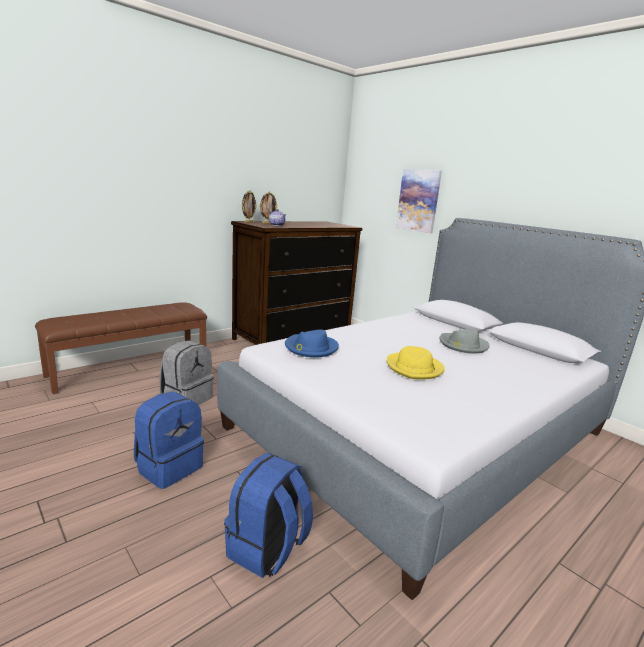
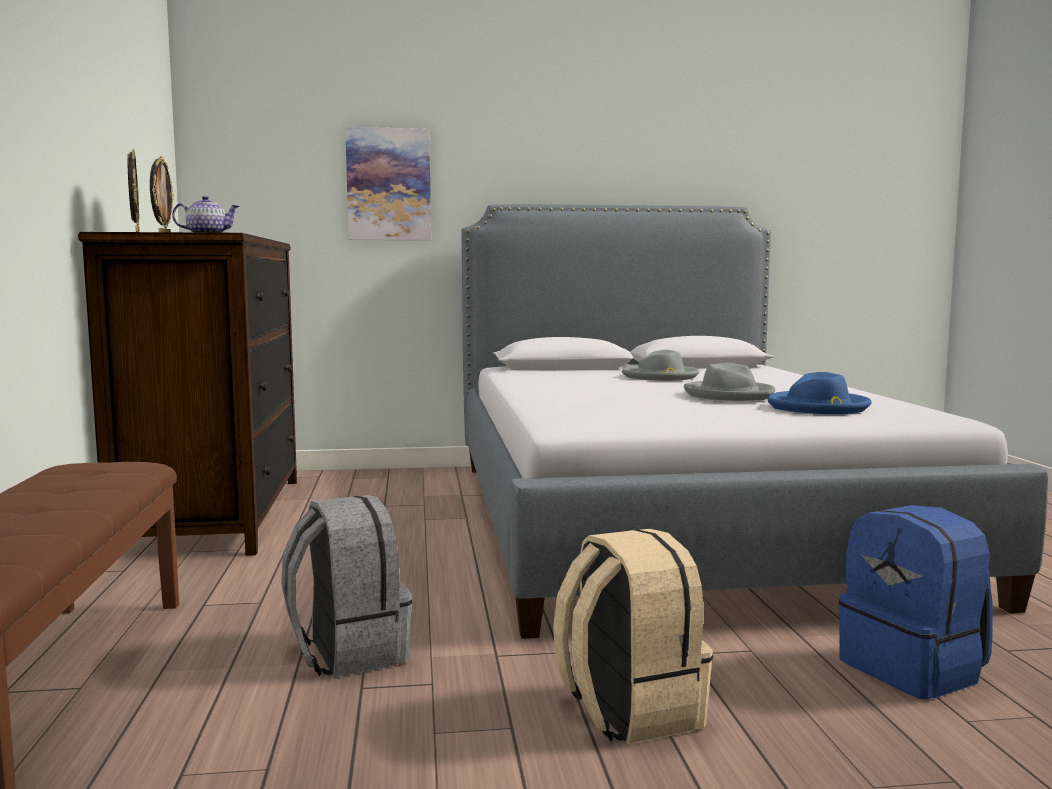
camera: 55 degrees left, 10 degrees down
blue backpack [134,392,204,489] -> beige backpack [553,529,713,744]
blue hat [285,330,339,357] -> blue hat moved to [768,372,872,414]
yellow hat [387,346,445,379] -> grey hat [684,363,775,401]

